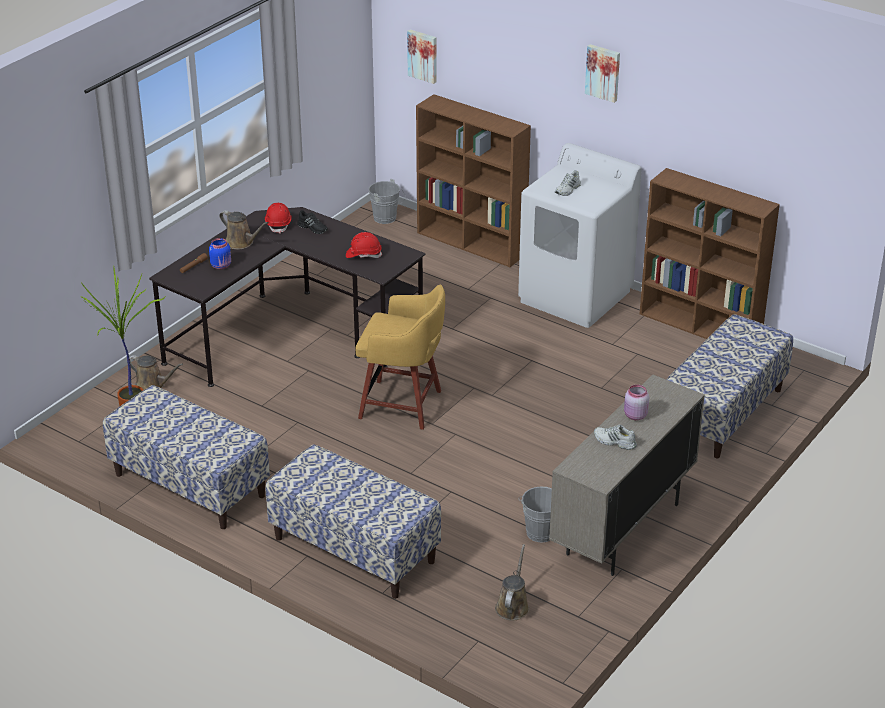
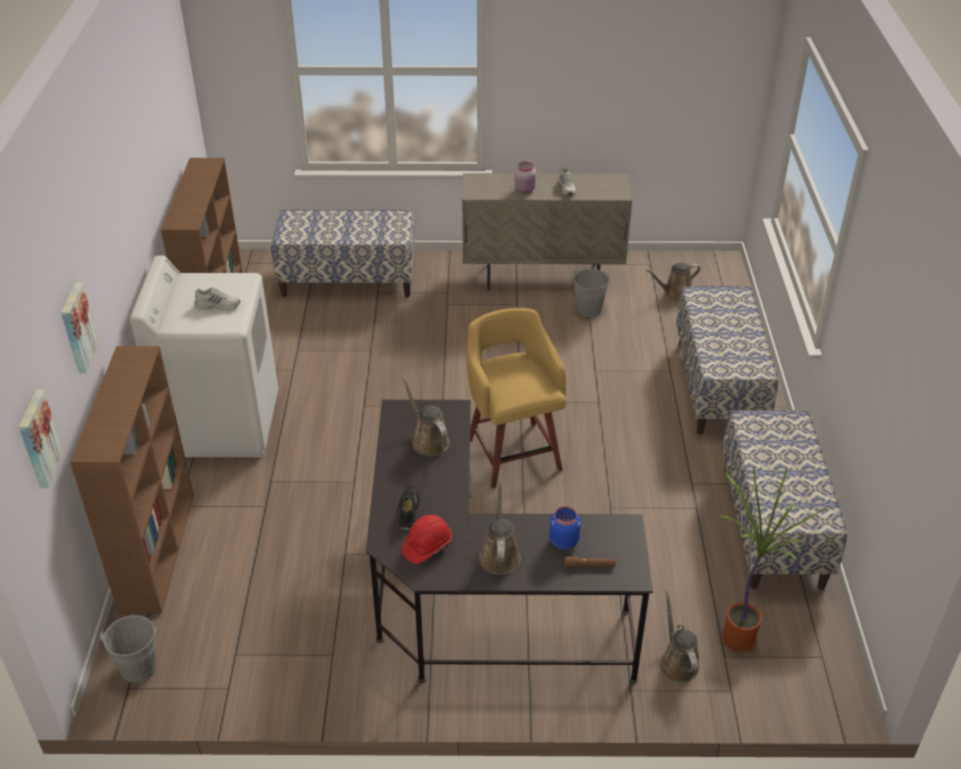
camera: 125 degrees left, 5 degrees up
red hard hat [346,232,382,258] -> brown watering can [402,376,449,456]
picture [585,44,620,103] -> picture moved to [61,283,99,373]

